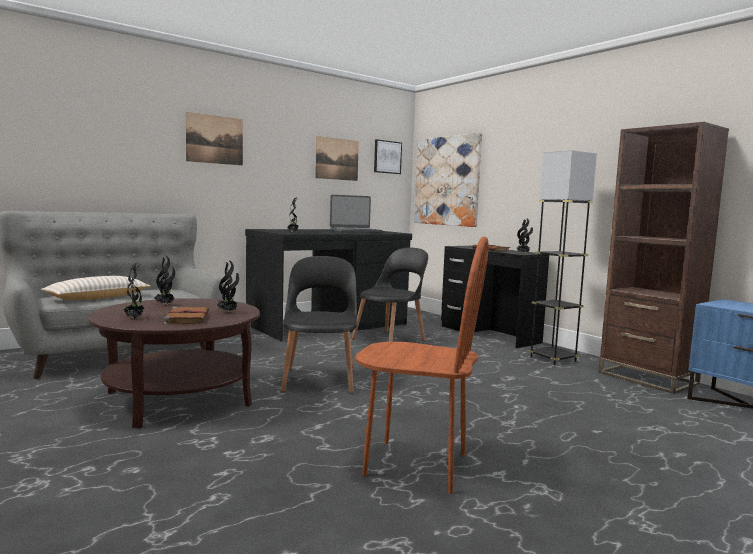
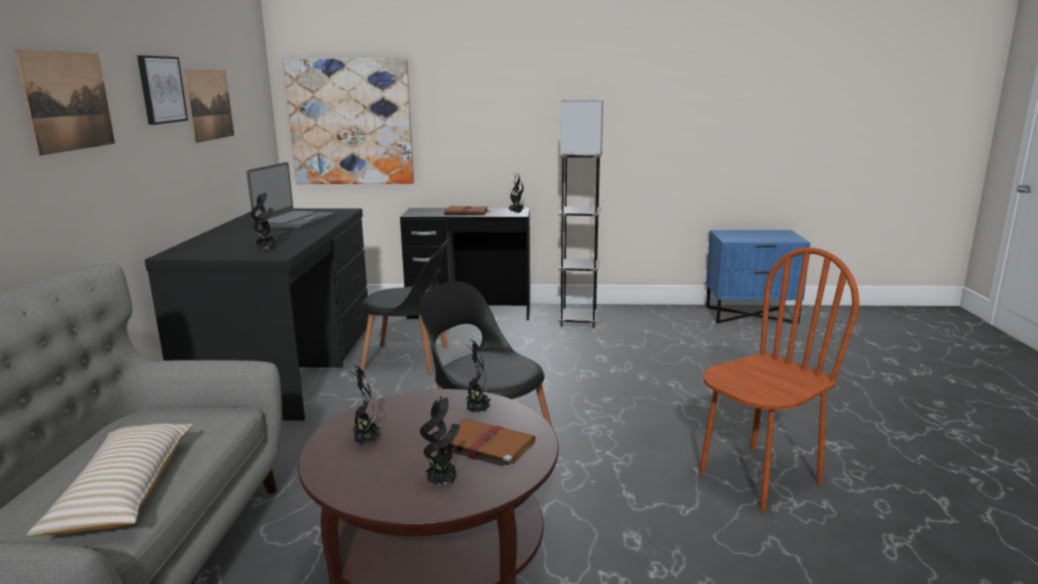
camera: 50 degrees left, 10 degrees up
black chair [351,247,428,342] -> black chair turned 105 degrees clockwise [360,239,449,375]
picture [374,139,402,174] -> picture moved to [137,55,188,125]
brown bookcase [598,122,729,394] -> none

